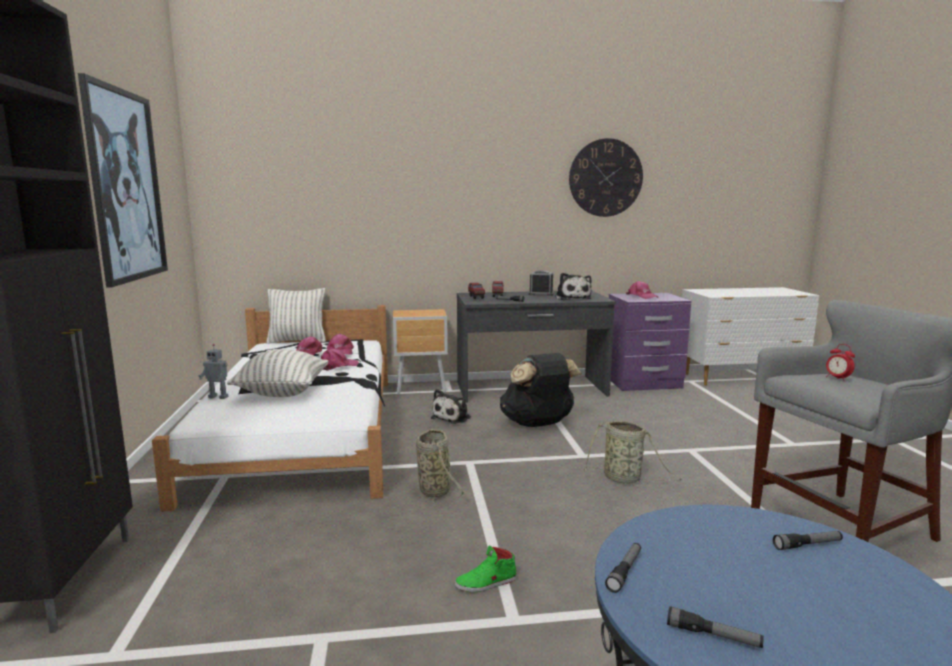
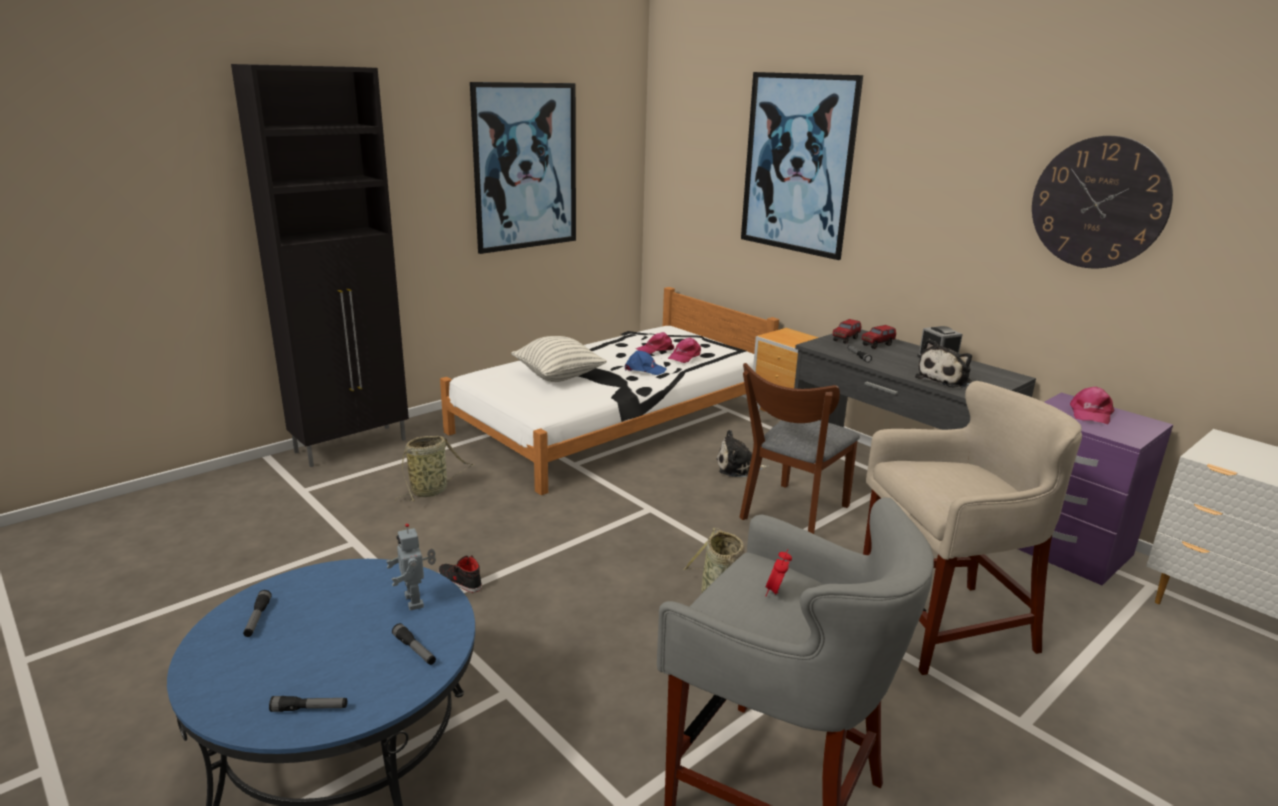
camera: 55 degrees right, 10 degrees up
toy robot [198,344,228,399] -> toy robot moved to [386,523,436,611]
pillow [266,288,326,344] -> none
pink cap [321,349,359,370] -> blue cap [625,351,667,375]
basket [416,429,467,507] -> basket moved to [395,436,474,502]
green shoe [455,546,517,592] -> black shoe [438,555,482,593]
black backpack [500,353,582,427] -> brown chair [739,363,860,534]
flashlight [605,543,641,593] -> flashlight moved to [269,696,347,712]
none -> picture [741,72,863,260]
none -> beige stool [863,381,1082,675]

